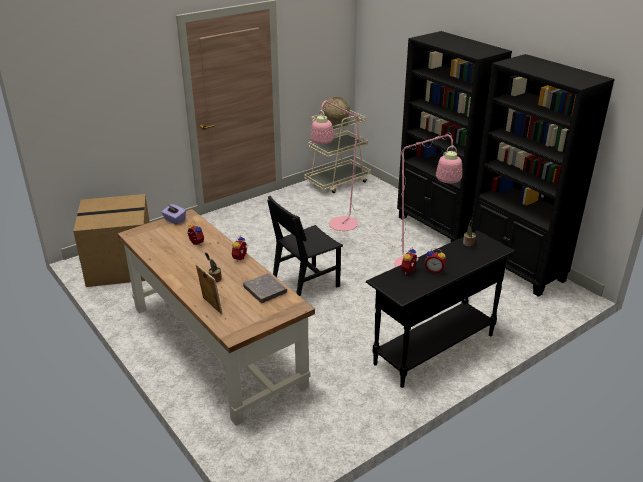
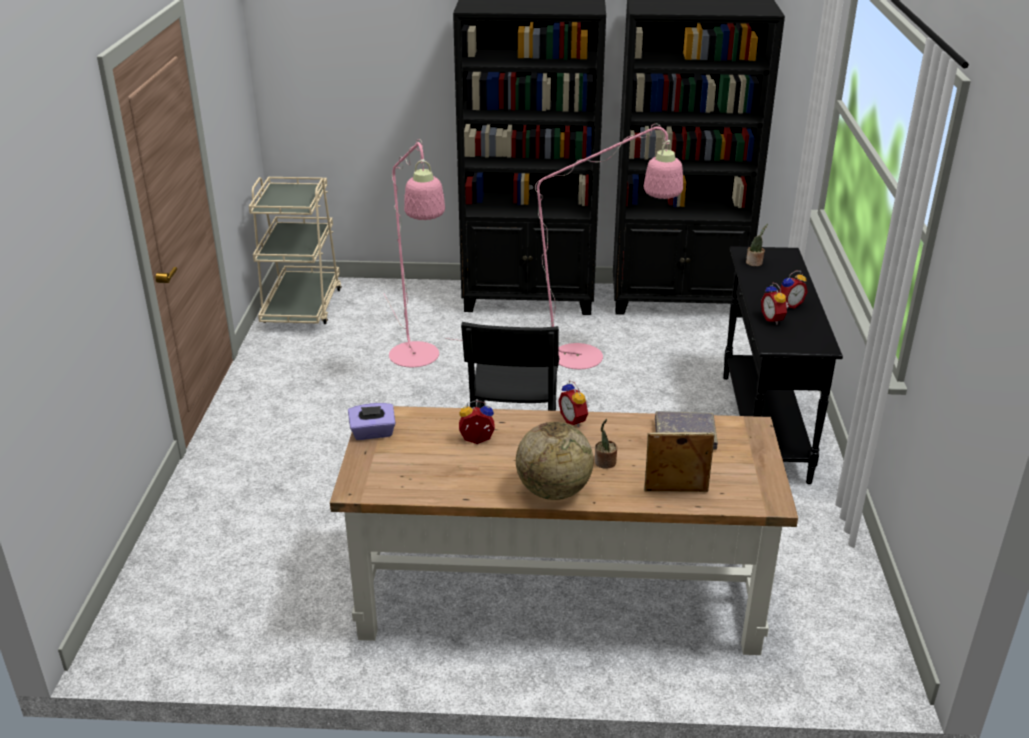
camera: 50 degrees left, 0 degrees up
cardboard box [73,194,150,287] -> none
globe [323,97,350,124] -> globe moved to [516,422,593,500]

